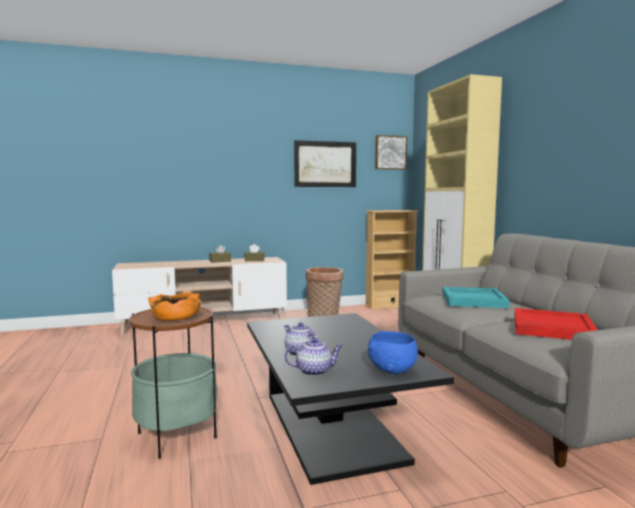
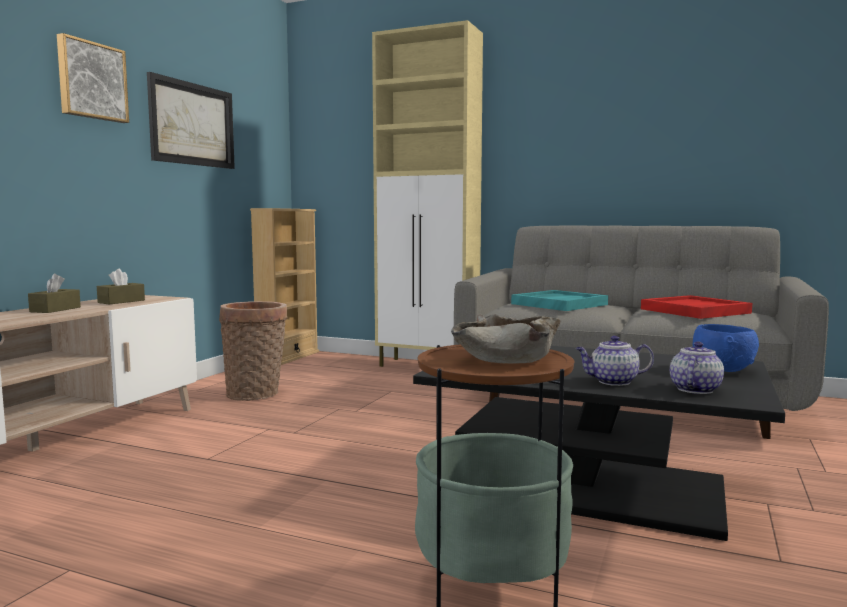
camera: 50 degrees left, 0 degrees up
orange bowl [148,292,201,321] -> beige bowl [451,314,561,364]
picture [375,135,407,170] -> picture moved to [57,33,129,123]

